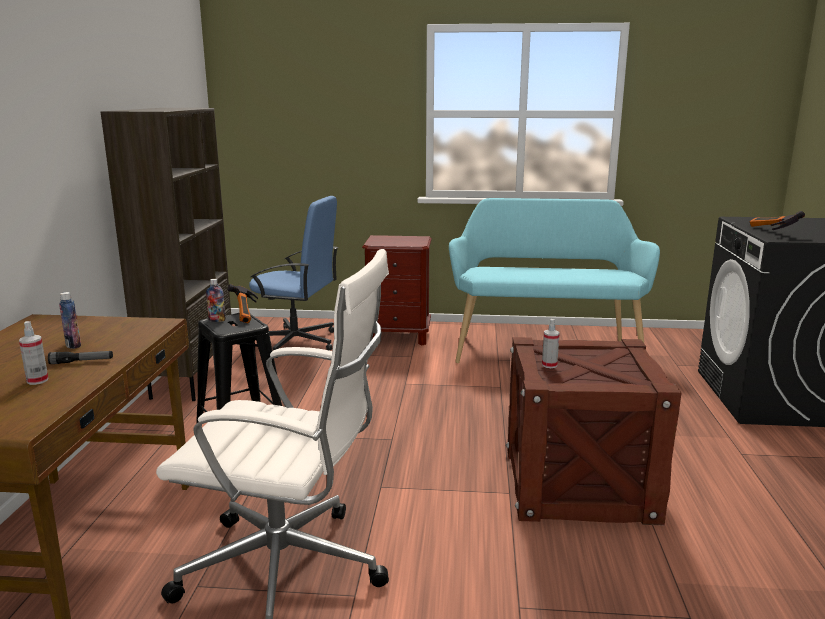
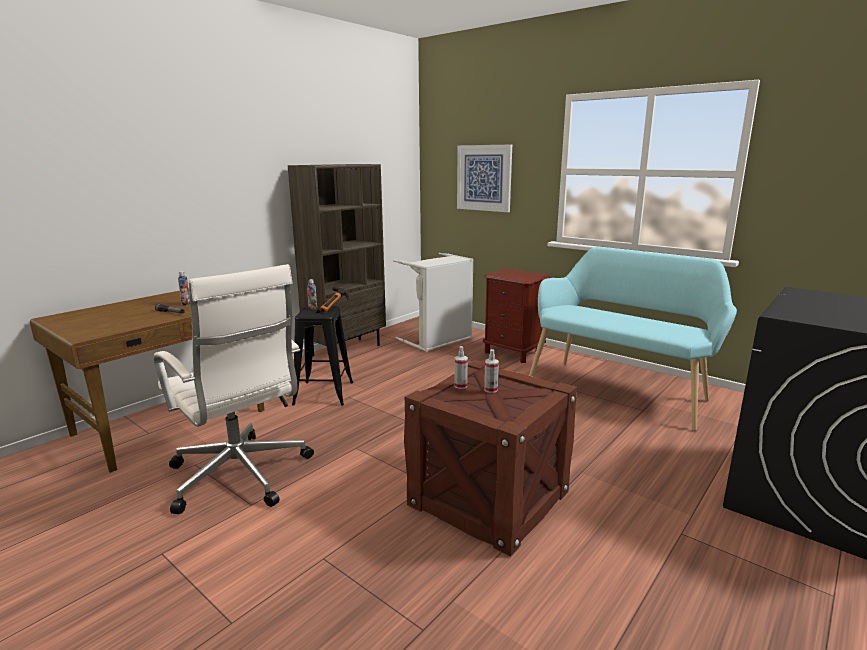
camera: 35 degrees right, 0 degrees up
spray bottle [19,321,49,385] -> spray bottle moved to [484,349,499,393]
blue office chair [249,196,338,358] -> grey laundry basket [393,253,474,352]
hammer [750,211,805,230] -> none
none -> picture [457,145,512,212]

